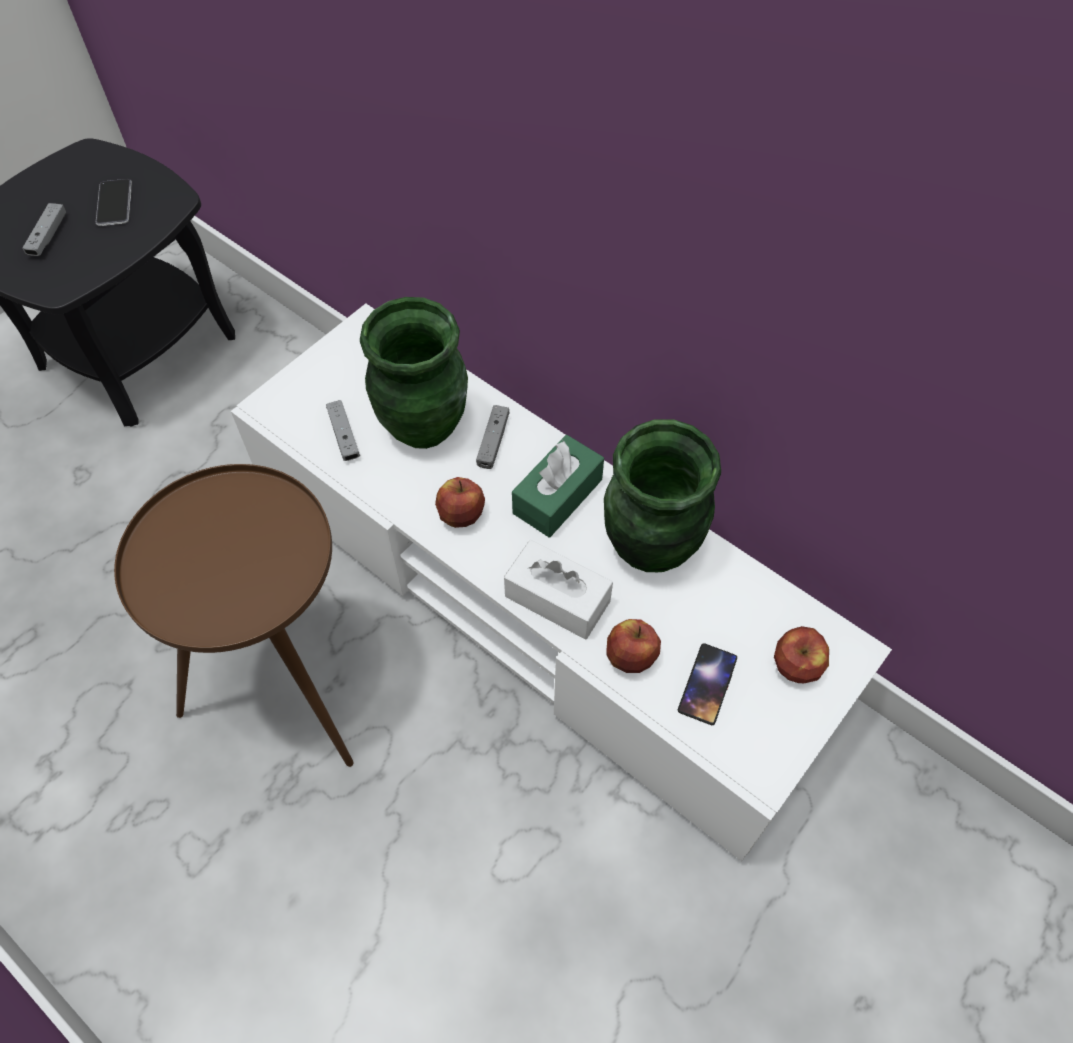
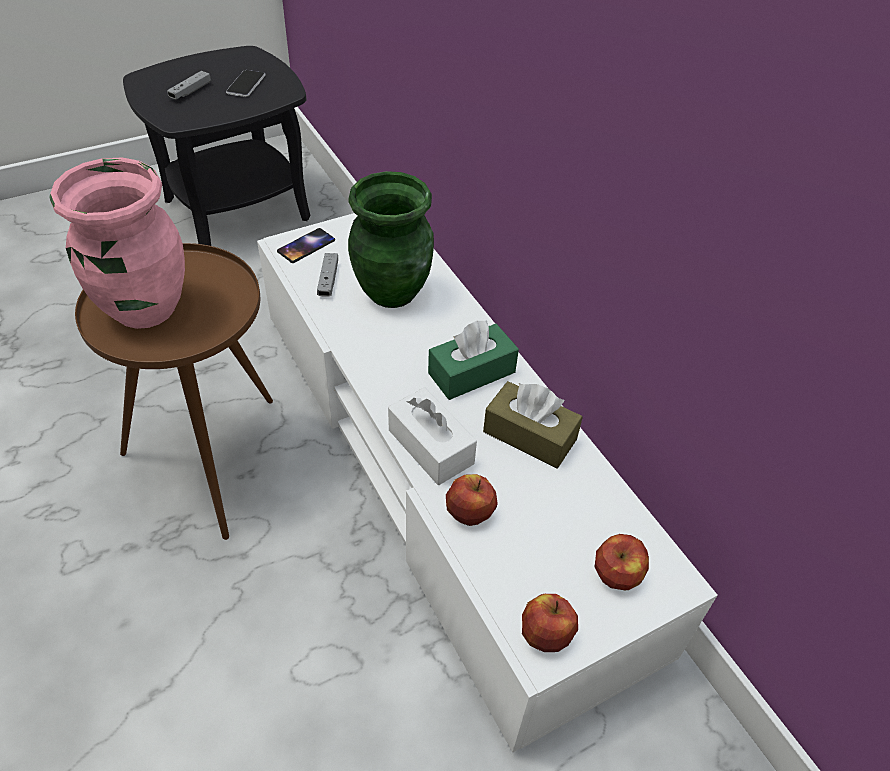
camera: 20 degrees right, 10 degrees down
apple [435,477,485,528] -> apple moved to [522,594,578,652]
grey game controller [476,405,510,469] -> none
green vase [604,419,721,572] -> brown tissue box [483,381,583,469]
phone [678,643,737,725] -> phone moved to [277,228,335,263]
none -> pink vase [49,158,185,329]

